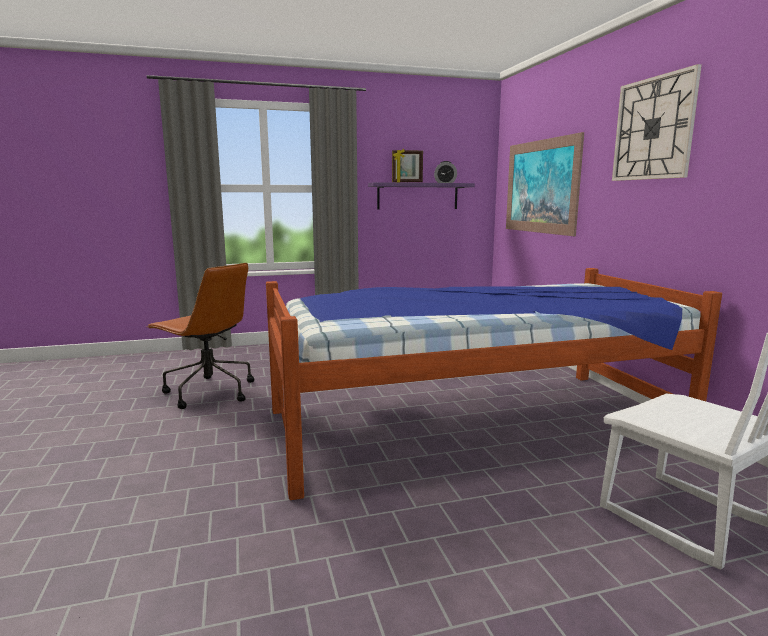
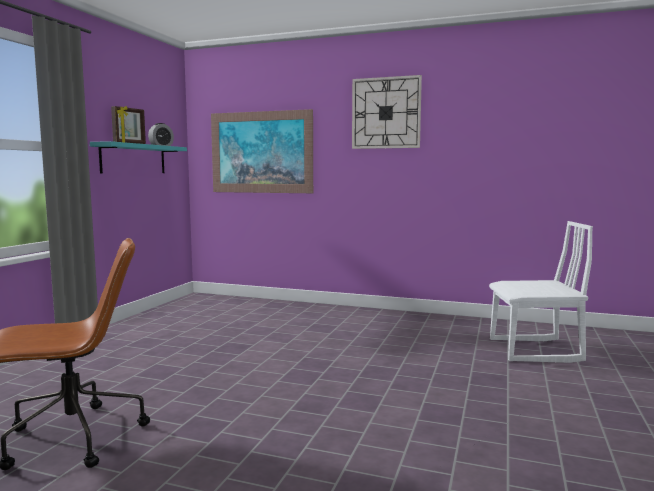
camera: 55 degrees left, 5 degrees down
bed [266,268,722,500] -> none
purple shelf [368,182,475,209] -> turquoise shelf [90,141,187,173]

